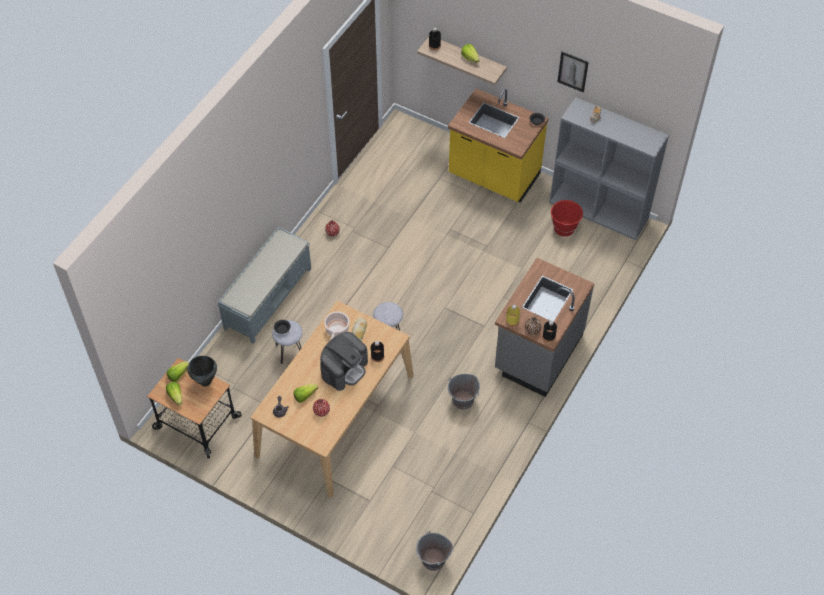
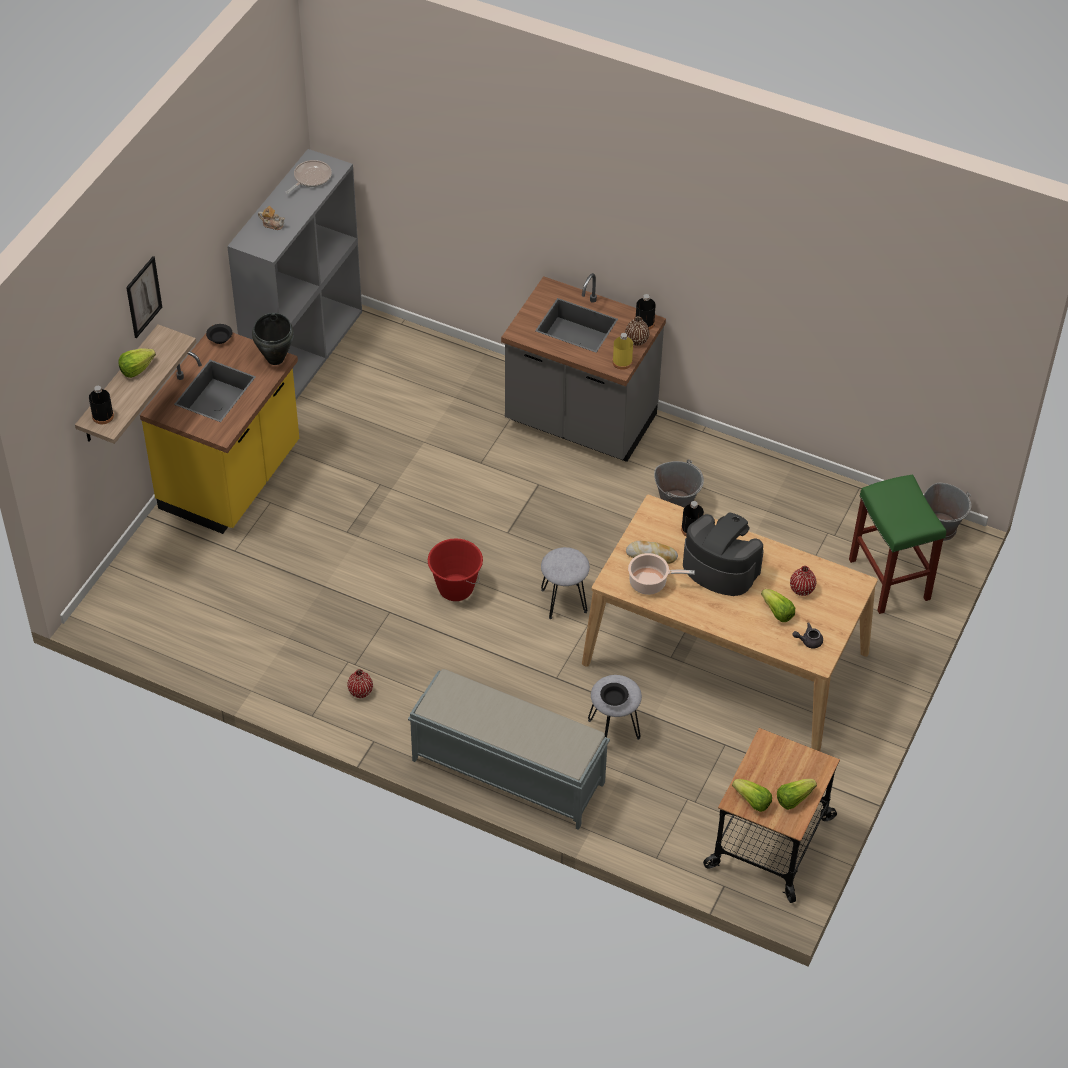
camera: 95 degrees left, 5 degrees down
black cooking pot [187,356,217,386] -> black cooking pot moved to [252,313,294,365]
red bucket [551,200,583,237] -> red bucket moved to [428,538,483,601]
picture [557,52,589,92] -> picture moved to [126,256,162,338]
none -> frying pan [286,160,332,194]
none -> green stool [849,474,946,614]

